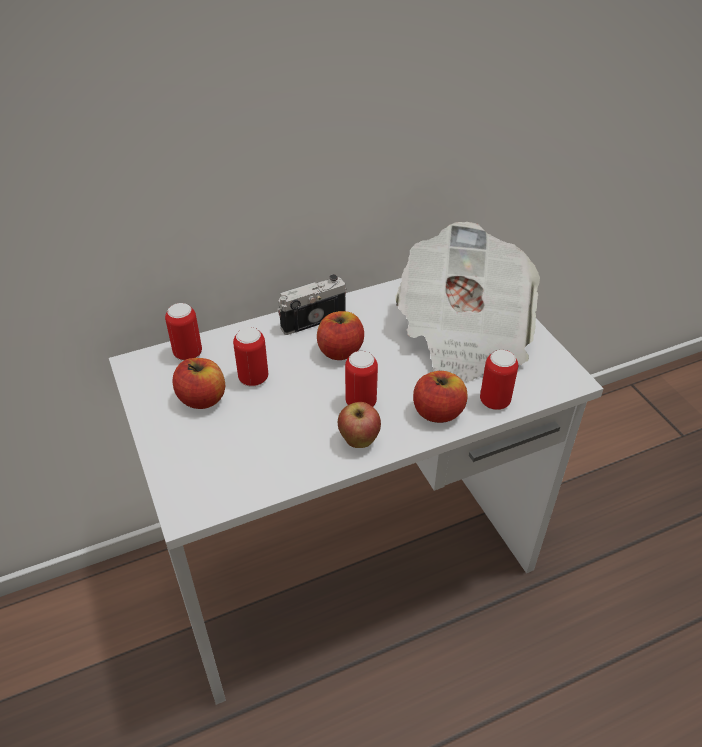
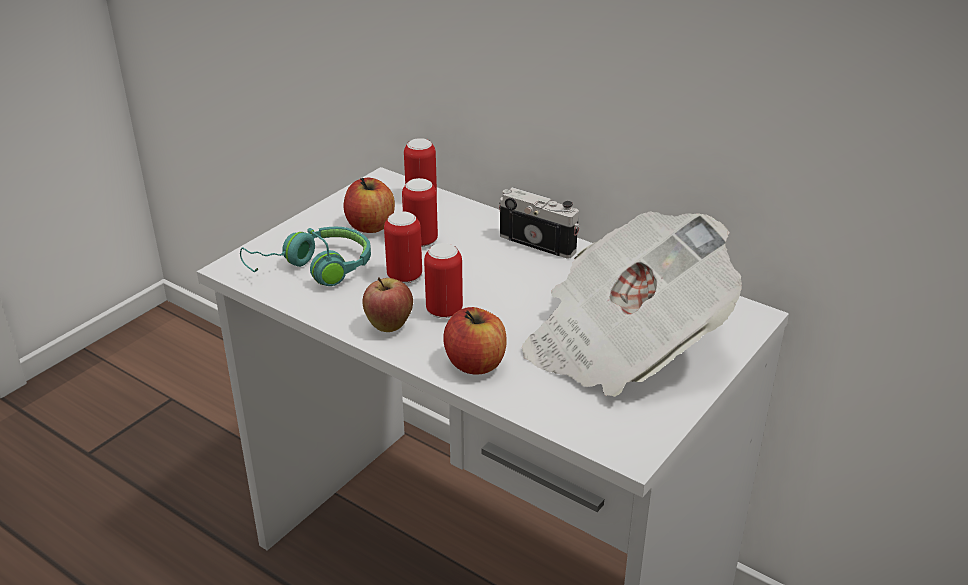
camera: 60 degrees right, 10 degrees down
apple [317,311,364,360] -> none
can [480,350,518,410] -> can moved to [384,211,422,283]
none -> turquoise headphones [240,227,371,286]

